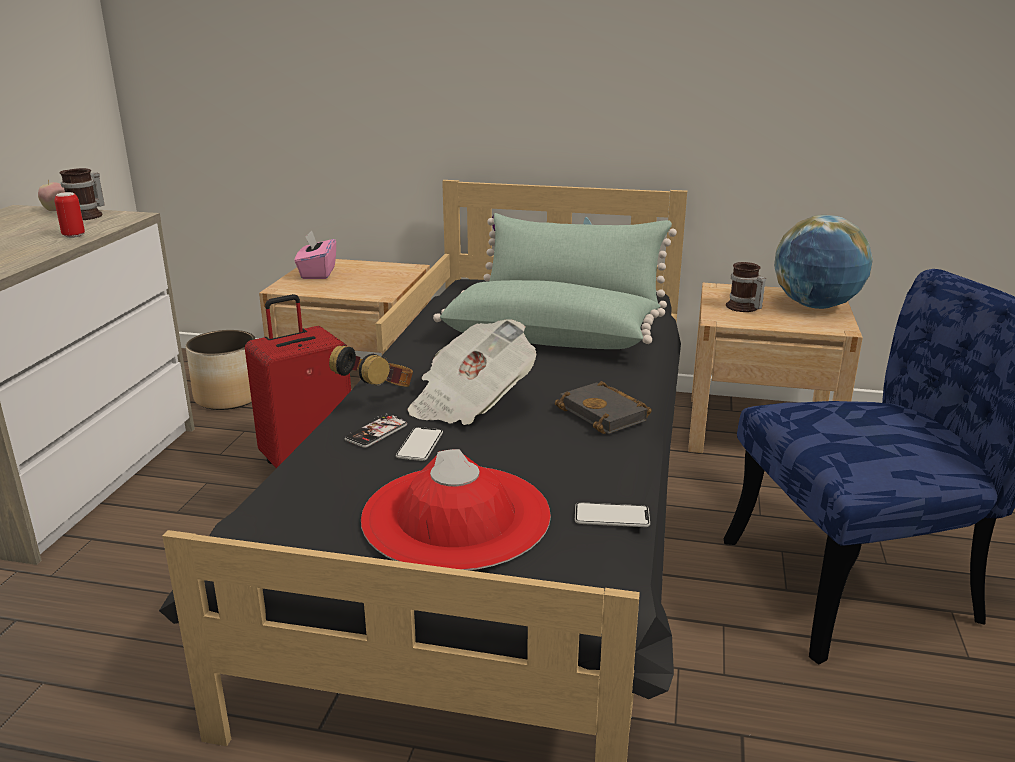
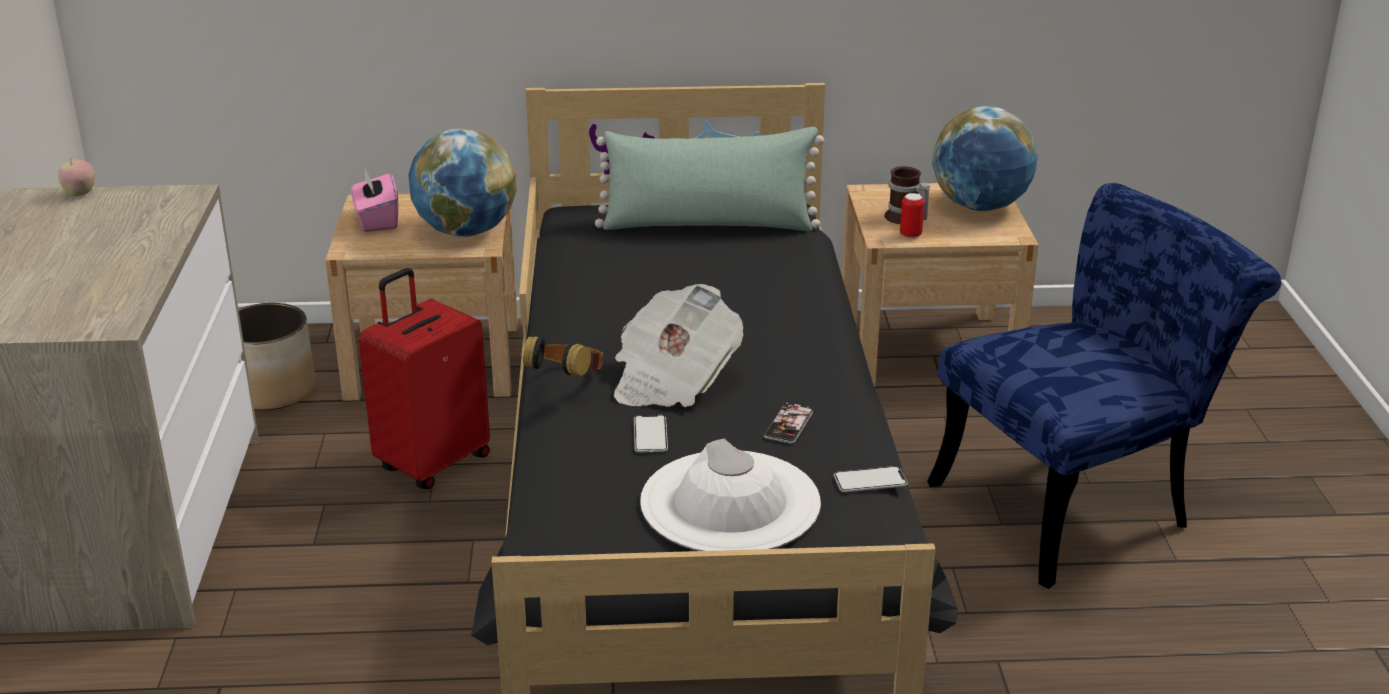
camera: 15 degrees left, 5 degrees up
can [54,192,85,238] -> can moved to [900,193,924,239]
mug [60,168,105,220] -> none
phone [345,413,407,448] -> phone moved to [764,403,813,444]
red hat [361,449,551,570] -> white hat [640,439,821,551]
green pillow [433,280,665,349] -> none
black book [555,381,652,434] -> none
none -> globe [408,128,517,237]

